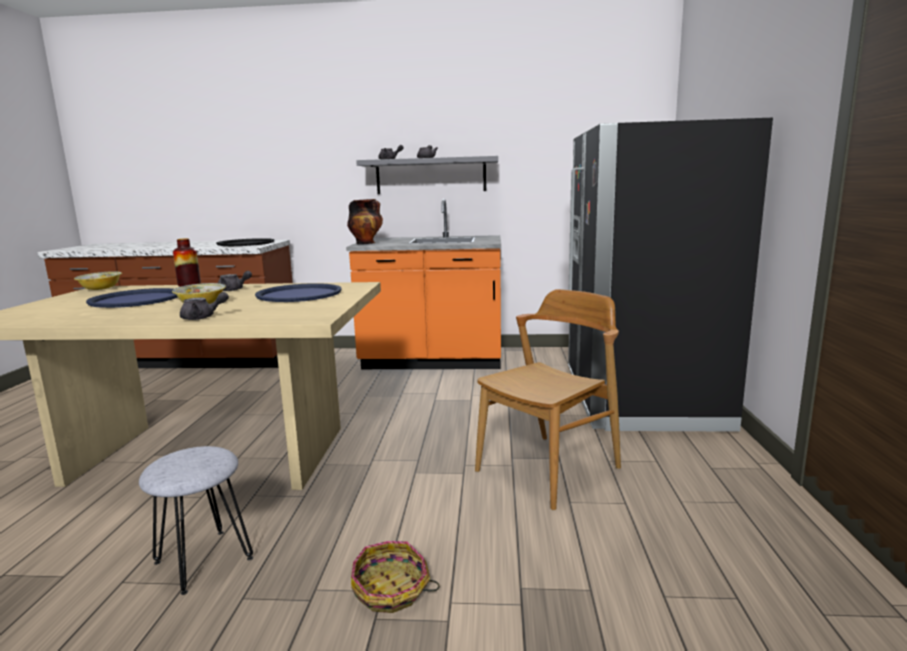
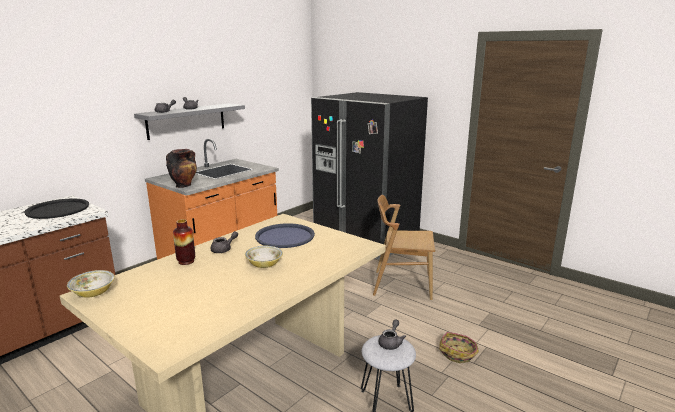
camera: 55 degrees left, 5 degrees up
blue tray [86,288,178,308] -> none
grey teapot [180,292,229,320] -> grey teapot moved to [379,319,406,350]
brown chair [475,289,621,511] -> brown chair turned 75 degrees counterclockwise [373,195,435,300]

